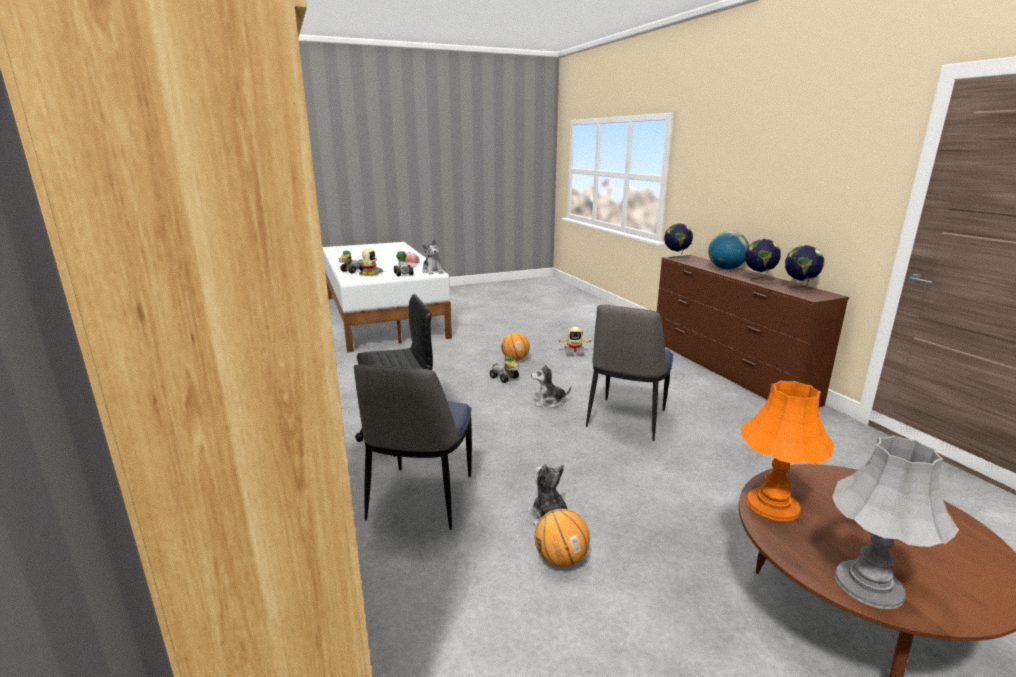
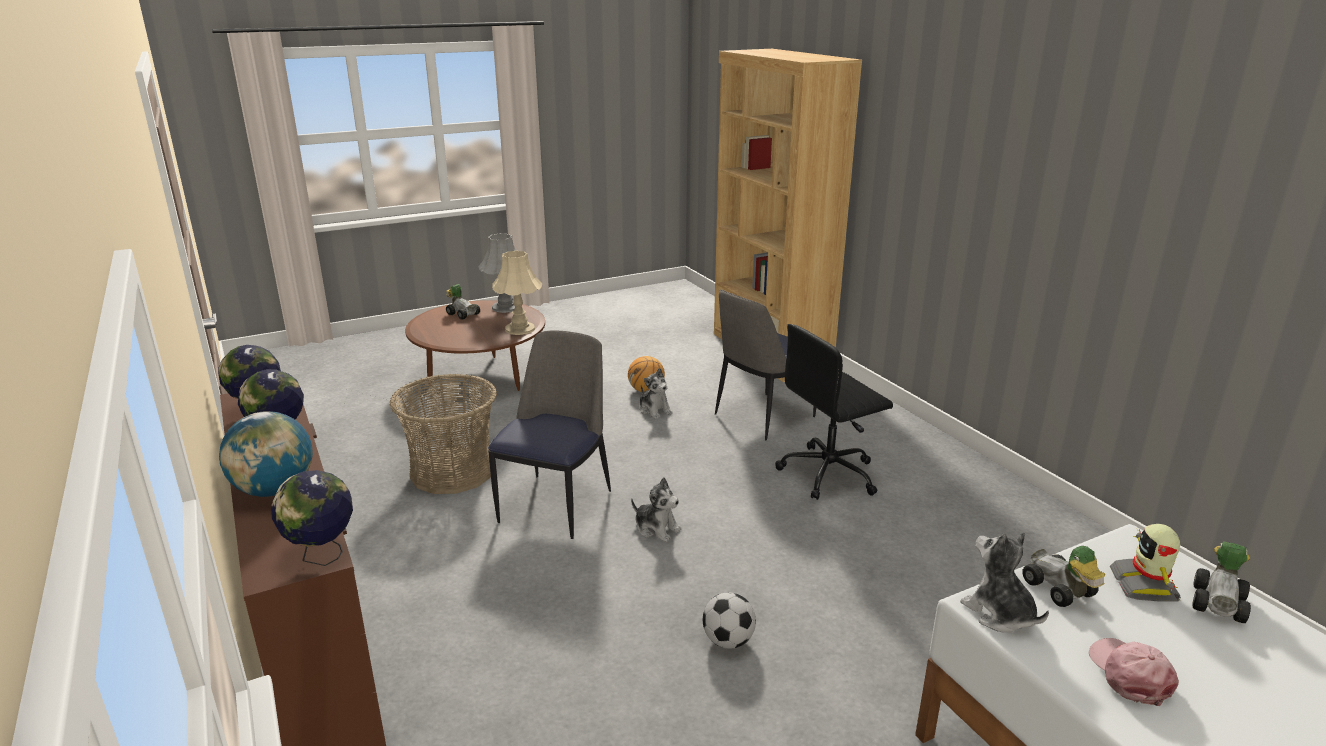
camera: 175 degrees right, 5 degrees up
chair [354,365,472,530] -> chair turned 135 degrees counterclockwise [715,290,816,440]
toy car [489,356,519,383] -> toy car moved to [446,284,480,320]
basketball [501,332,530,361] -> football [703,592,756,648]
plush toy [531,364,571,408] -> plush toy turned 45 degrees clockwise [631,477,682,542]
toy robot [557,327,591,355] -> none
orange table lamp [741,381,834,521] -> beige table lamp [492,251,542,335]
none -> basket [390,373,497,494]

